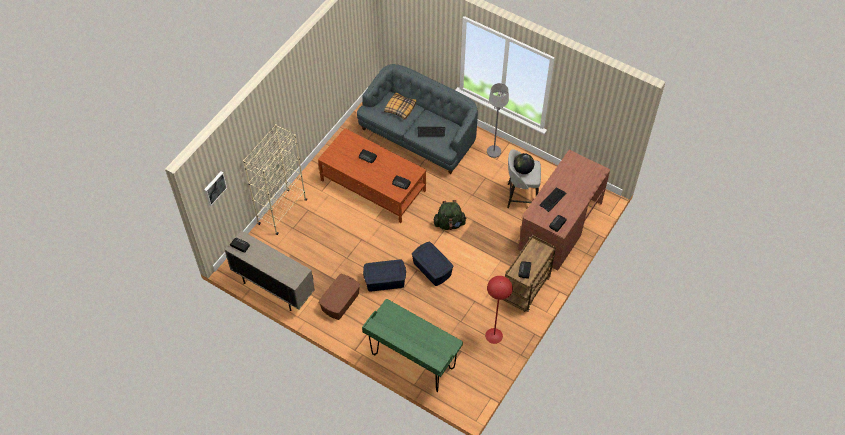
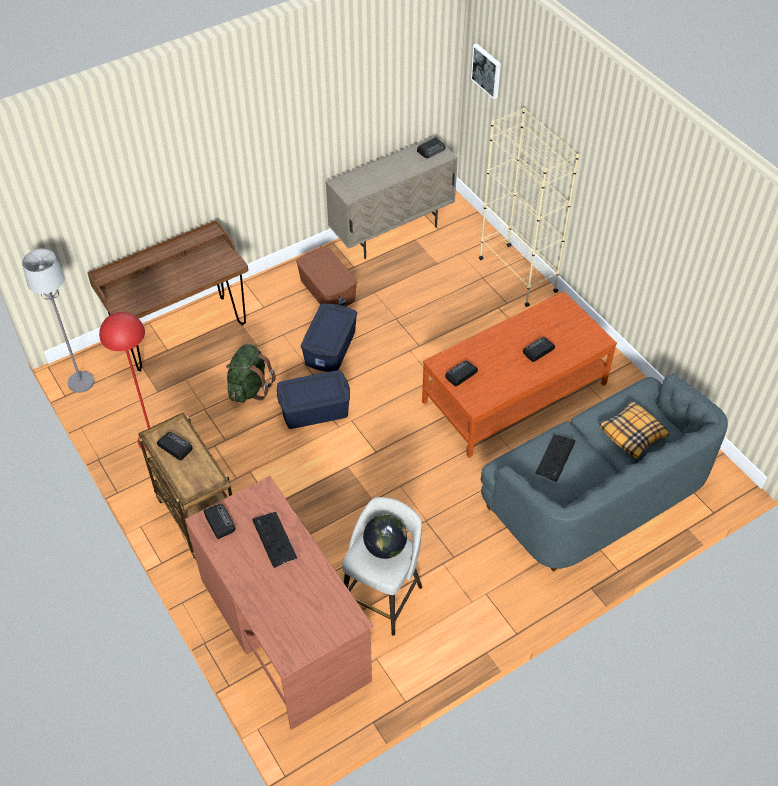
camera: 115 degrees right, 5 degrees down
green desk [362,299,463,392] -> brown desk [87,220,248,371]
green backpack [433,200,467,230] -> green backpack moved to [226,344,276,403]
grey floor lamp [487,83,509,158] -> grey floor lamp moved to [22,249,94,393]

